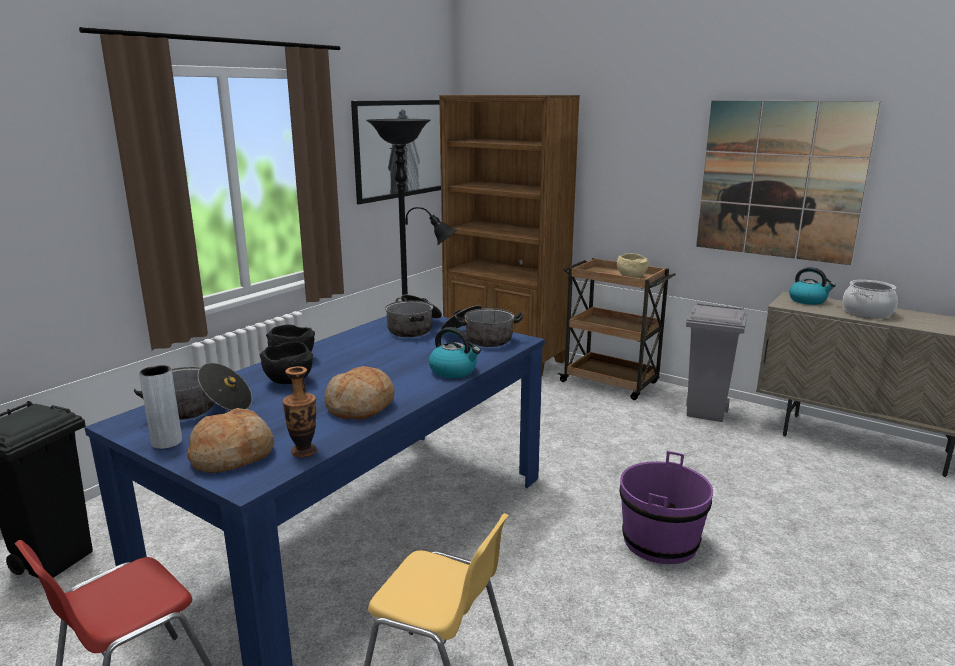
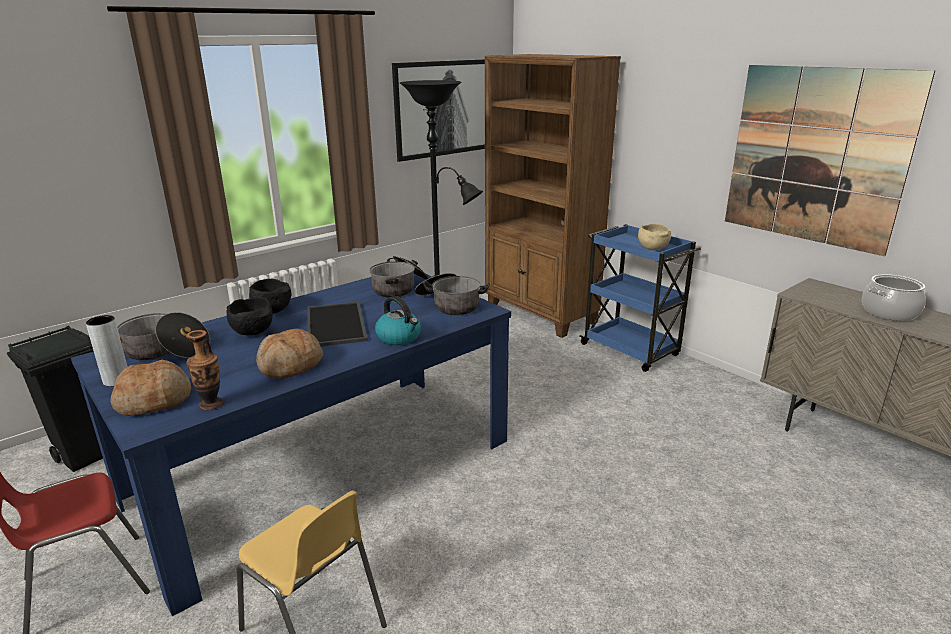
camera: 15 degrees right, 5 degrees up
brown cart [558,258,676,400] -> blue cart [579,224,701,372]
purple bucket [620,451,713,564] -> none
grey trash can [686,302,747,422] -> none
kettle [789,267,836,305] -> none
none -> tray [307,301,368,346]

